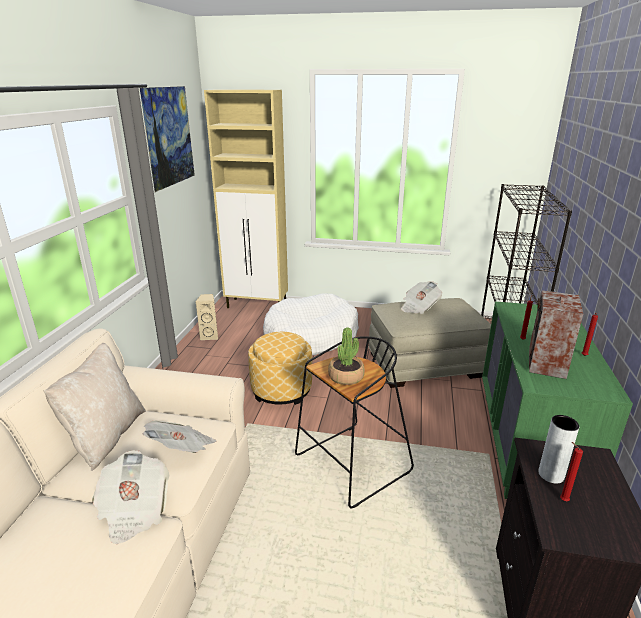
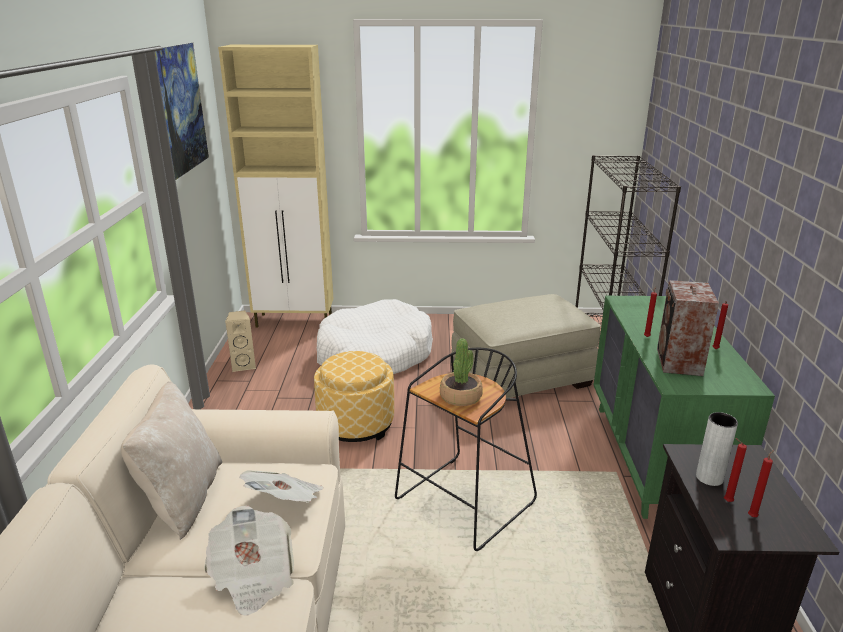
camera: 10 degrees left, 0 degrees up
newspaper [401,281,442,314] -> none
none -> red candle [748,450,774,517]

